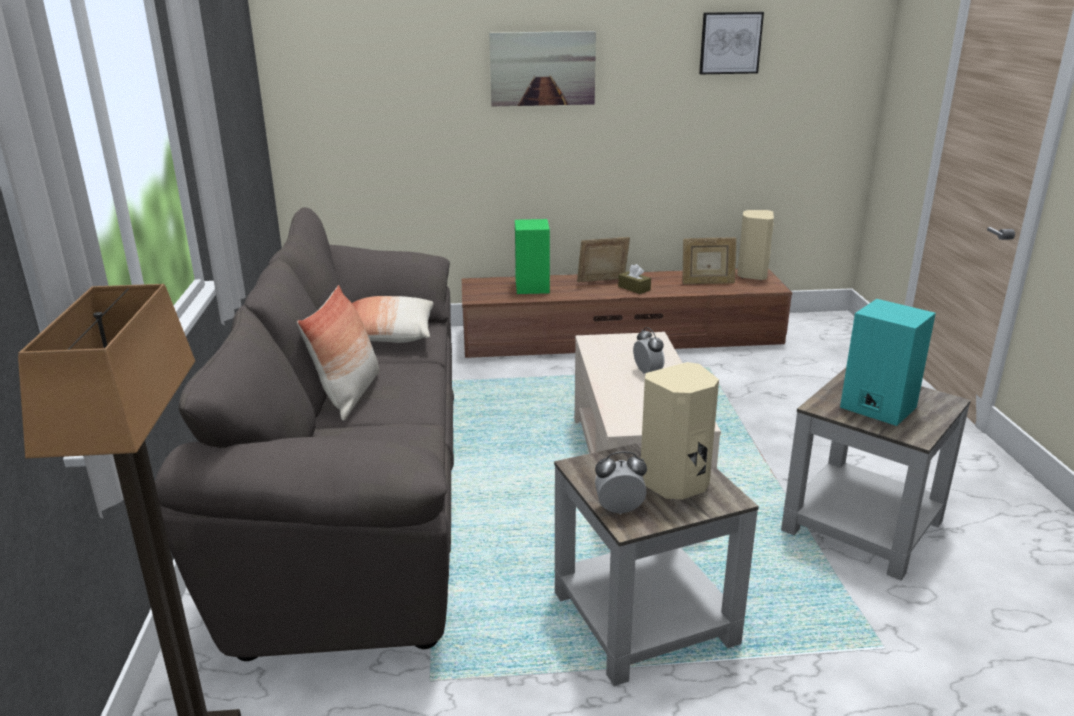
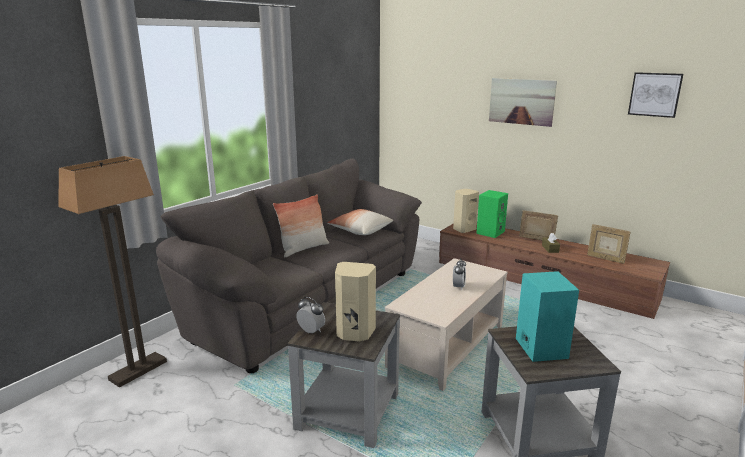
camera: 40 degrees right, 5 degrees down
beige speaker [737,210,774,280] -> beige speaker moved to [453,189,479,233]

